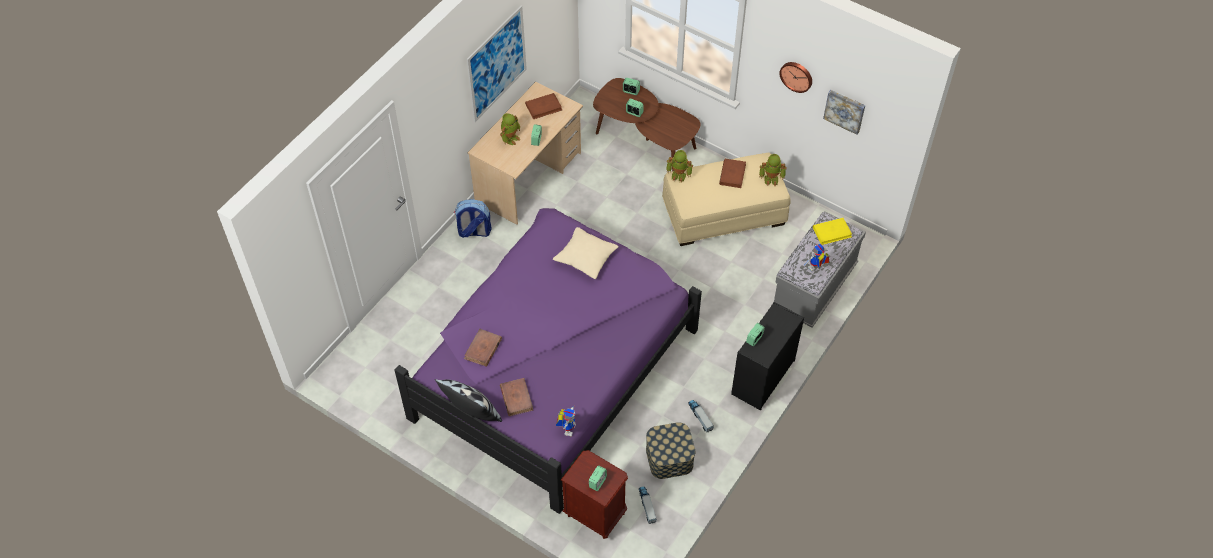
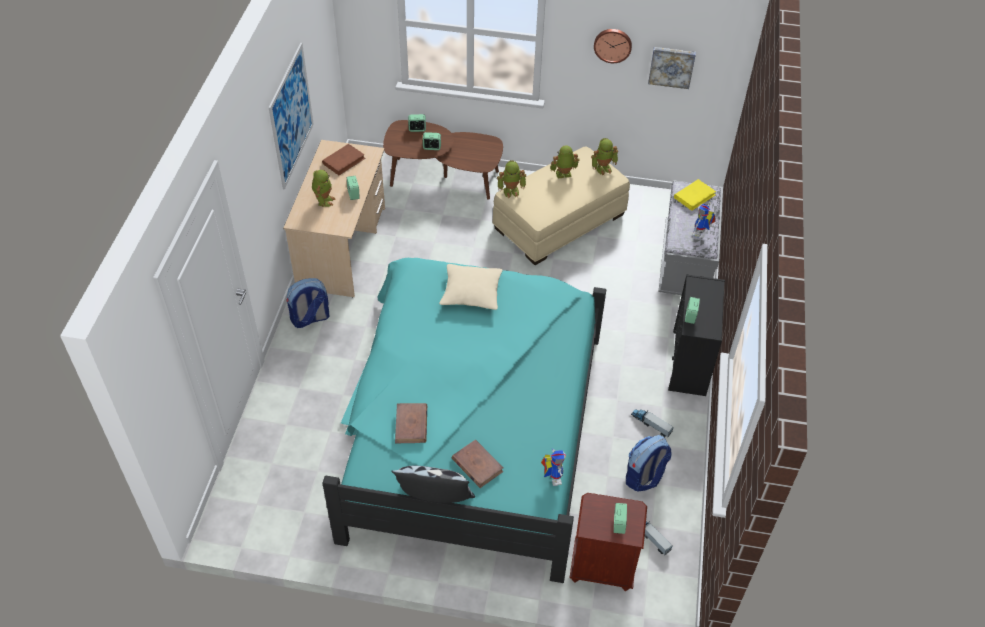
camera: 25 degrees left, 5 degrees down
purple bed [395,208,702,514] -> turquoise bed [322,258,607,583]
storage box [646,422,695,479] -> backpack [626,435,672,492]
brown book [719,159,746,188] -> toy robot [550,145,580,179]

